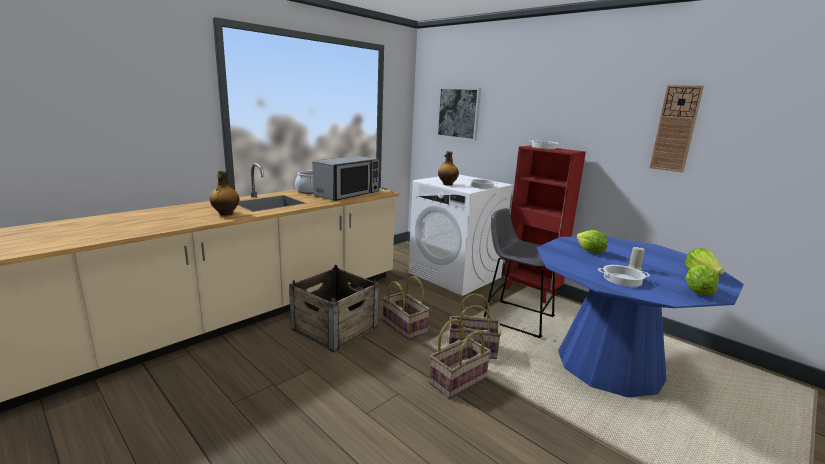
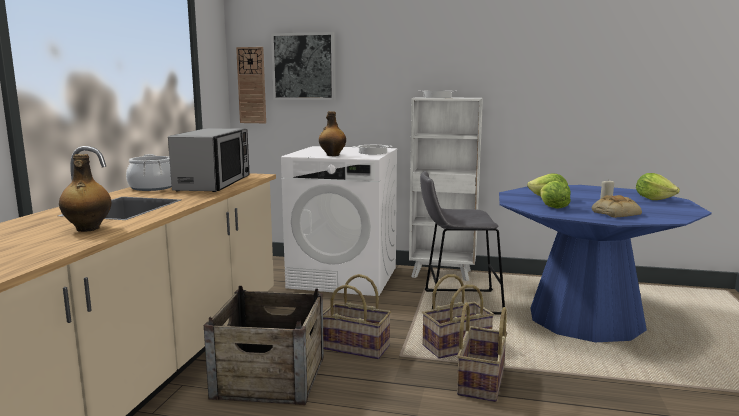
camera: 30 degrees left, 5 degrees down
red bookcase [503,145,586,303] -> white bookcase [409,97,483,281]
cooking pot [598,265,650,287] -> bread [592,195,642,218]
wall clock [650,85,704,172] -> wall clock moved to [236,47,266,123]
lettuce [686,266,719,295] -> lettuce moved to [540,181,571,208]

